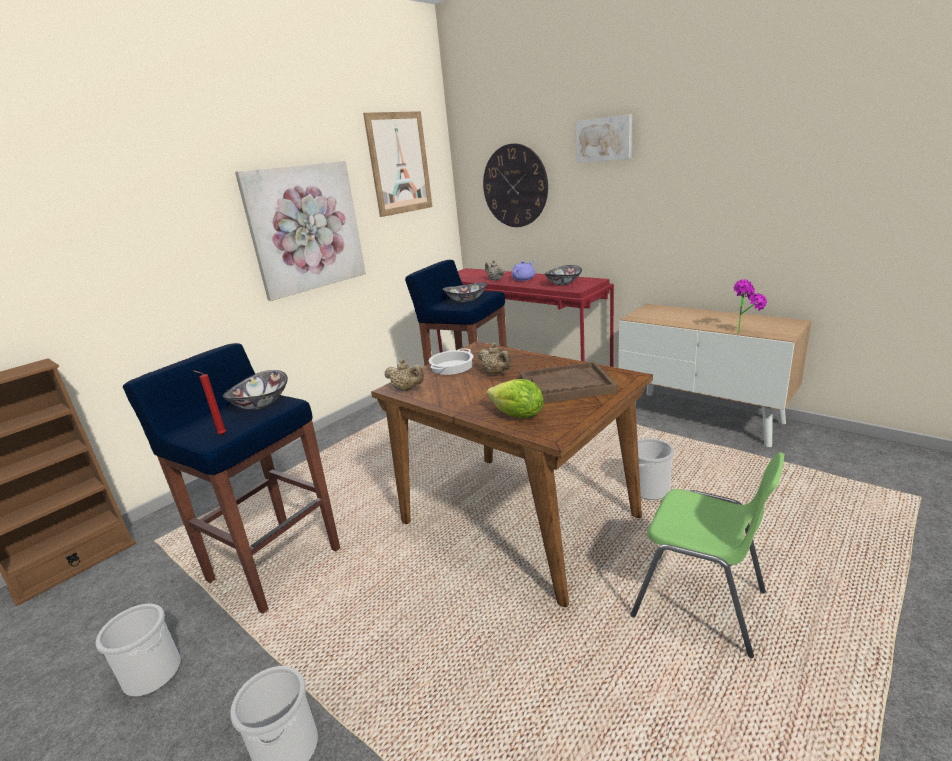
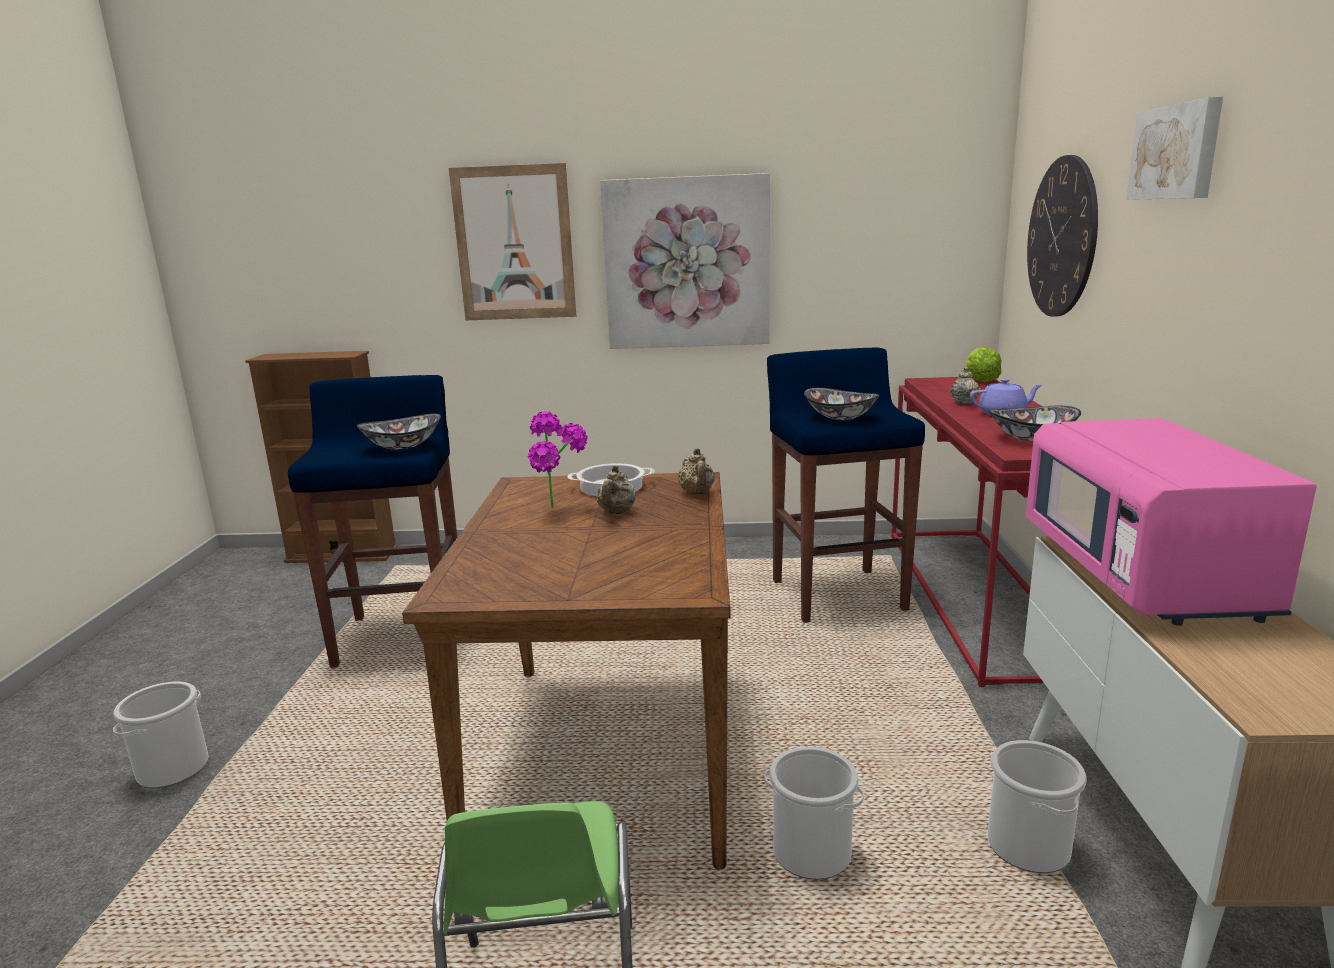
camera: 50 degrees right, 5 degrees down
bucket [96,604,181,697] -> bucket moved to [987,740,1086,873]
red candle [193,370,226,435] -> none
picture [363,111,432,217] -> picture moved to [449,163,576,320]
beige teapot [385,359,424,391] -> beige teapot moved to [678,448,715,494]
lettuce [487,379,544,418] -> lettuce moved to [966,347,1002,382]
brown tray [519,362,617,403] -> none
potted plant [734,279,767,333] -> potted plant moved to [528,411,588,508]
none -> pink microwave [1026,418,1317,626]

